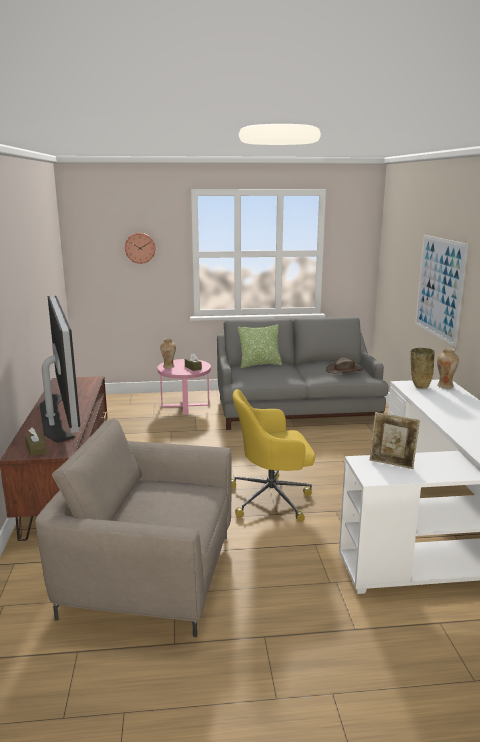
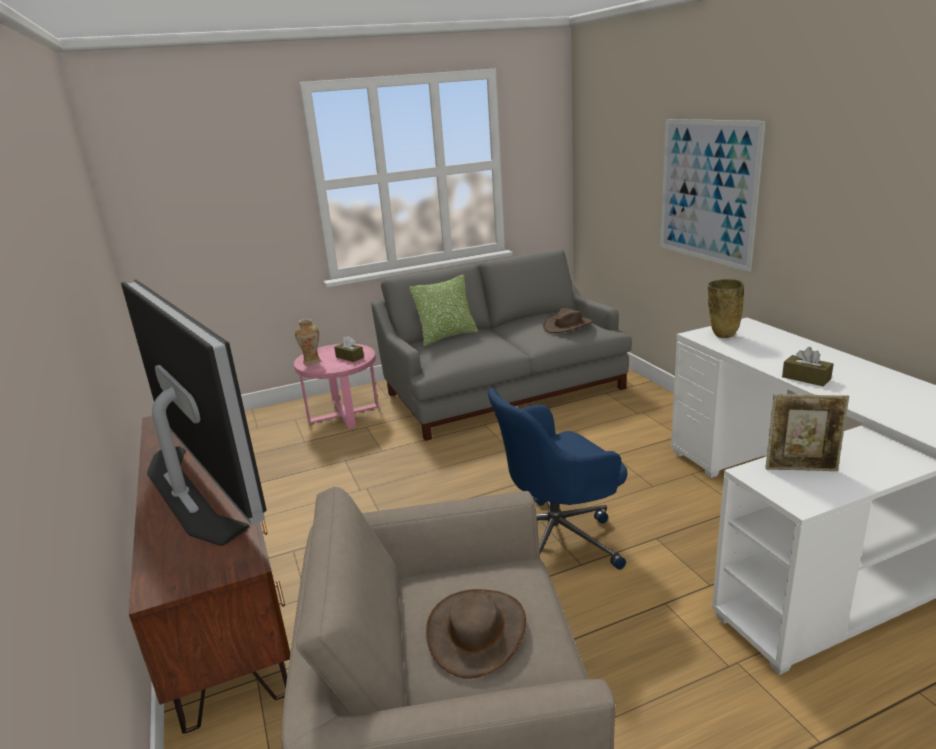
camera: 15 degrees left, 5 degrees up
brown tissue box [25,427,47,456] -> brown tissue box moved to [782,347,833,386]
wall clock [125,233,155,264] -> none
yellow office chair [232,389,315,522] -> blue office chair [488,388,627,570]
vase [437,348,459,389] -> none
none -> brown hat [426,589,526,678]

